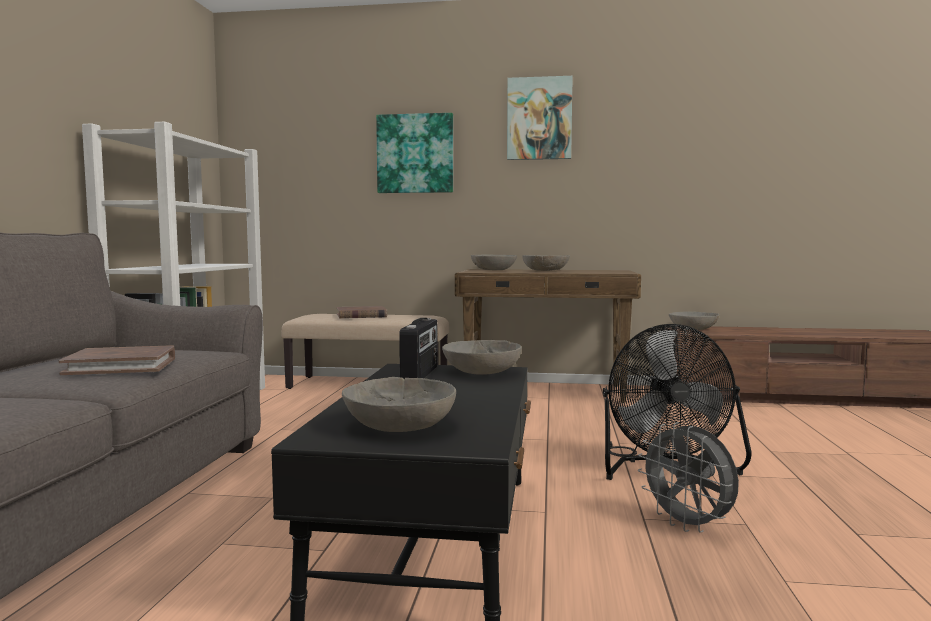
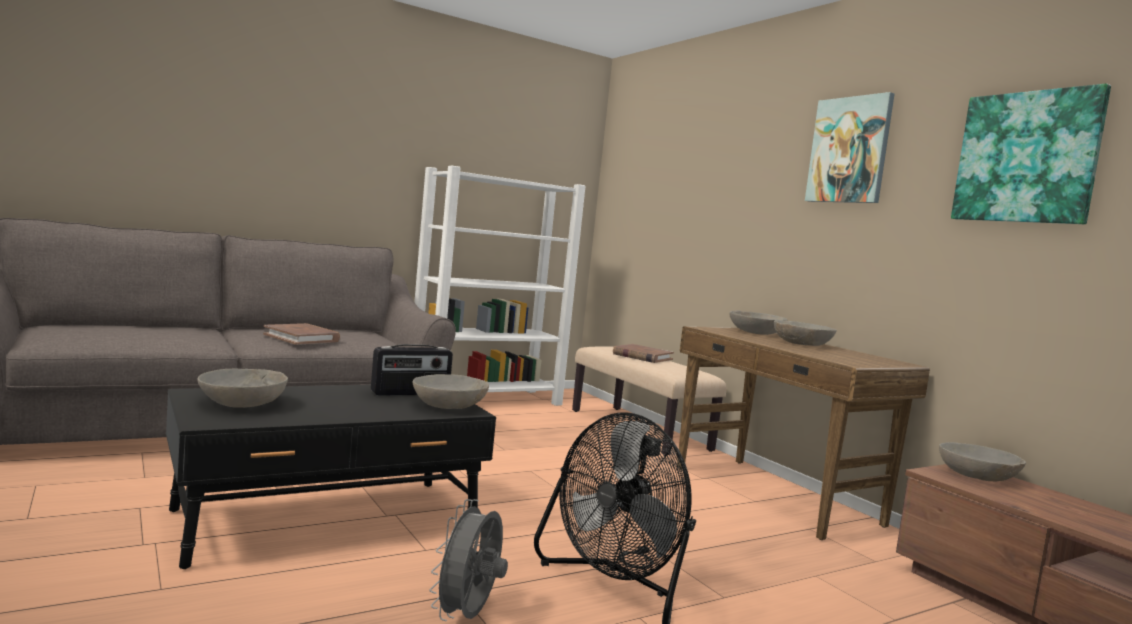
camera: 50 degrees right, 0 degrees up
picture [376,113,453,193] -> picture moved to [951,84,1111,224]

